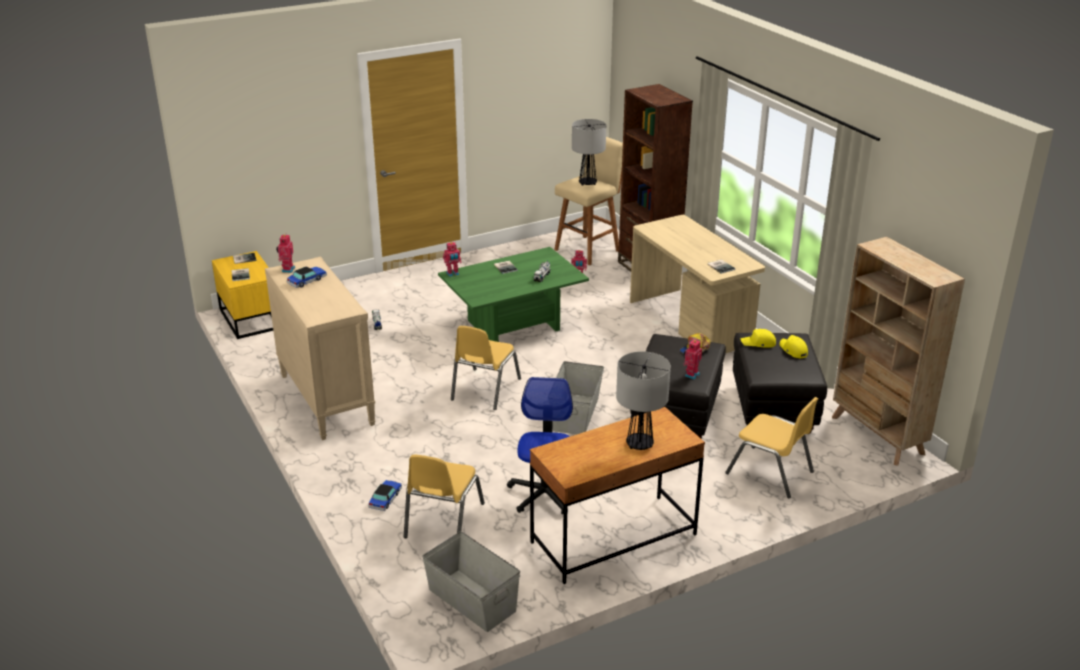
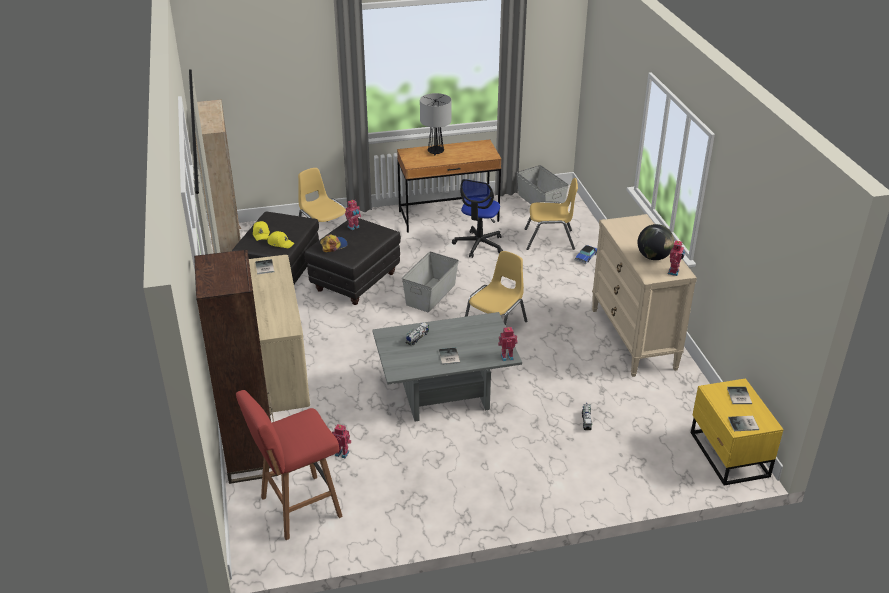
camera: 165 degrees left, 5 degrees up
toy car [287,267,327,288] -> globe [637,224,674,260]
yellow chair [404,455,485,538] -> yellow chair turned 60 degrees clockwise [525,178,578,250]
green coffee table [438,247,589,342] -> grey coffee table [372,312,522,421]
beige stool [554,137,623,265] -> red stool [236,390,343,540]
table lamp [572,119,606,186] -> none

